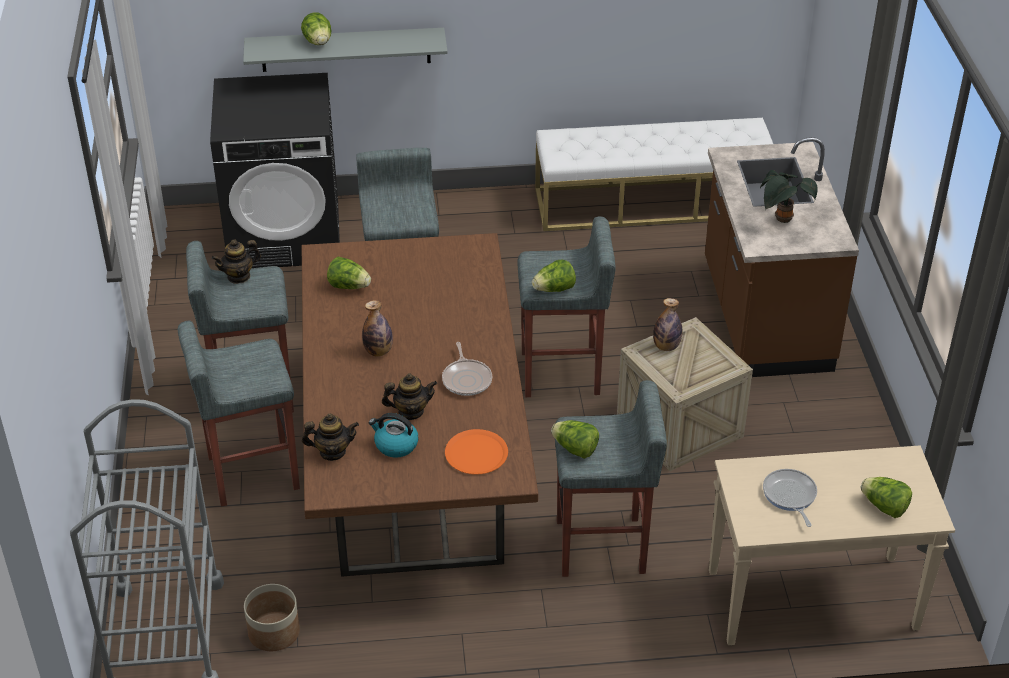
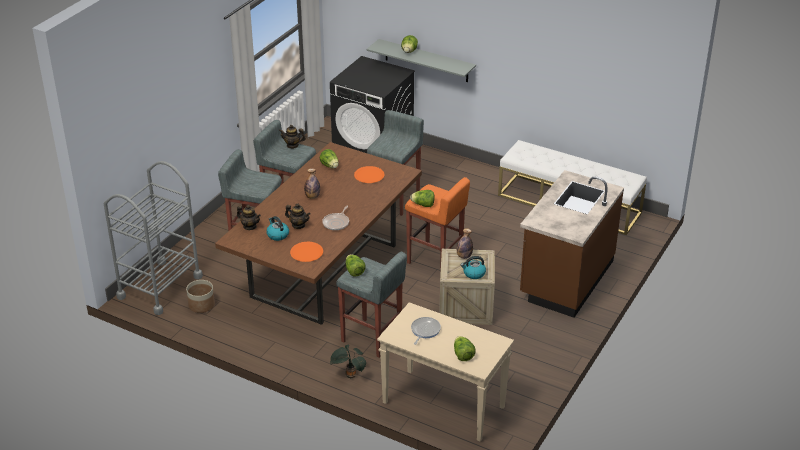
camera: 35 degrees right, 5 degrees down
grey stool [517,216,616,397] -> orange stool [405,177,470,275]
potted plant [760,170,818,223] -> potted plant moved to [330,344,366,378]
none -> orange plate [354,166,385,183]
none -> kettle [460,256,486,279]

